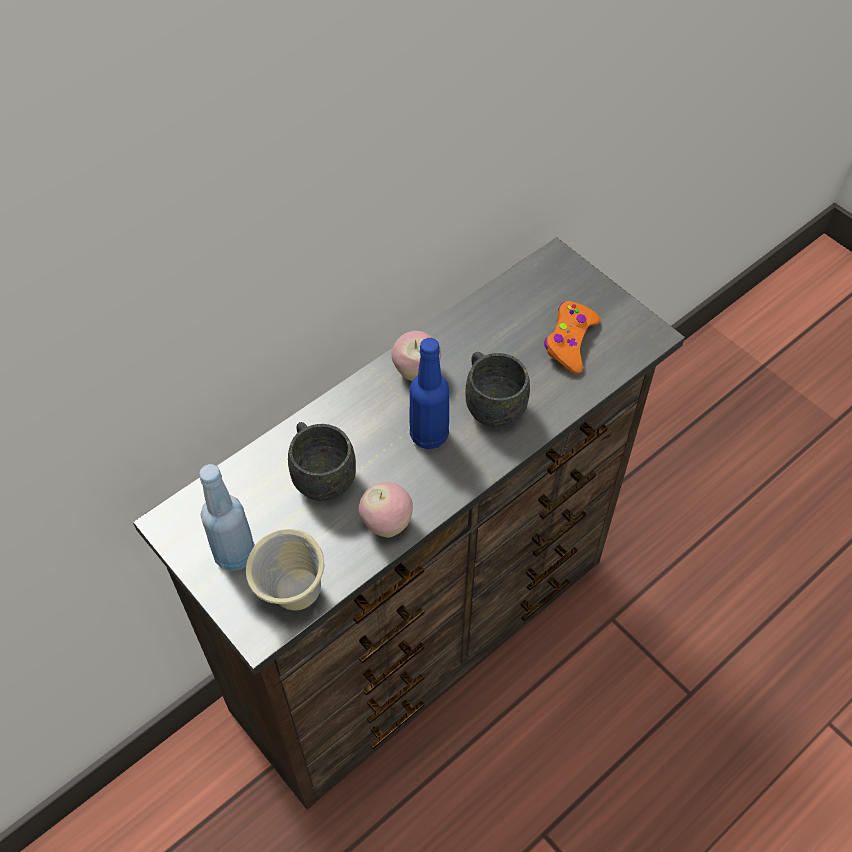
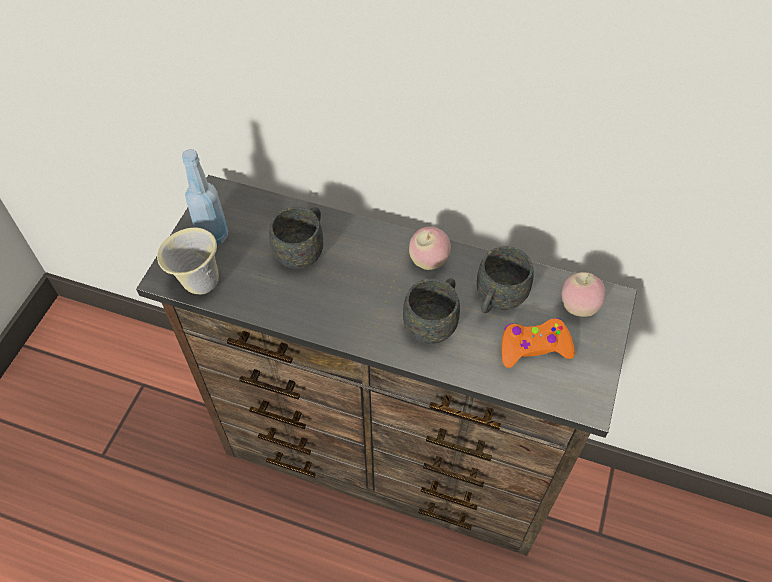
camera: 60 degrees right, 0 degrees up
apple [359,482,413,538] -> apple moved to [561,272,606,317]
blue bottle [409,338,449,449] -> none
none -> grey mug [477,246,534,313]

